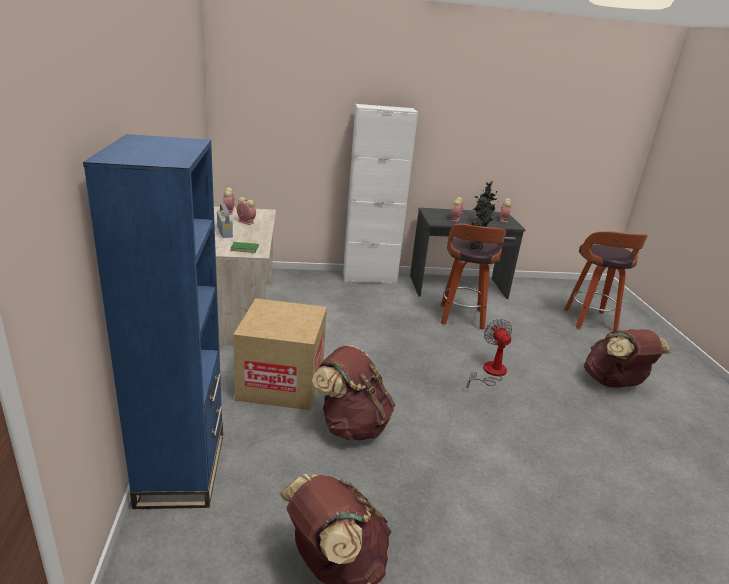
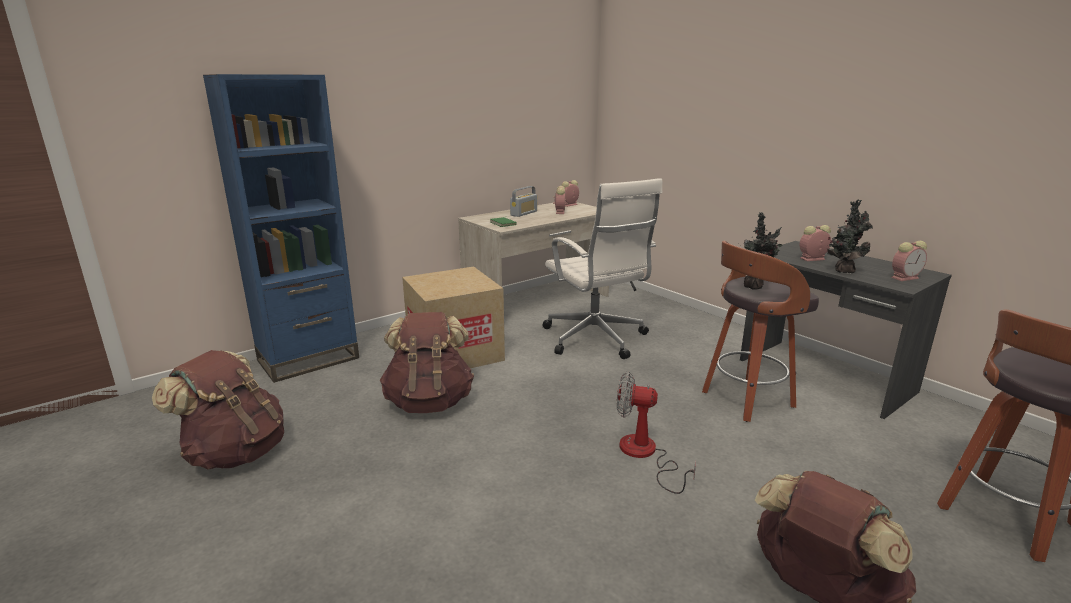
camera: 60 degrees right, 5 degrees down
white cabinet [343,104,418,284] -> none
fan [467,319,512,388] -> fan turned 120 degrees counterclockwise [617,372,696,494]
none -> white office chair [542,178,662,359]

